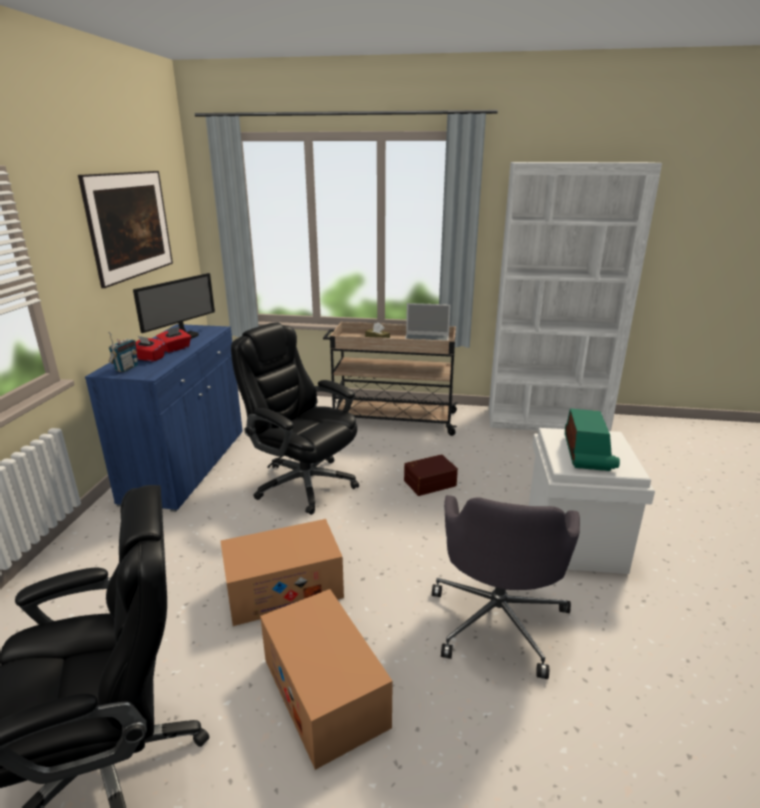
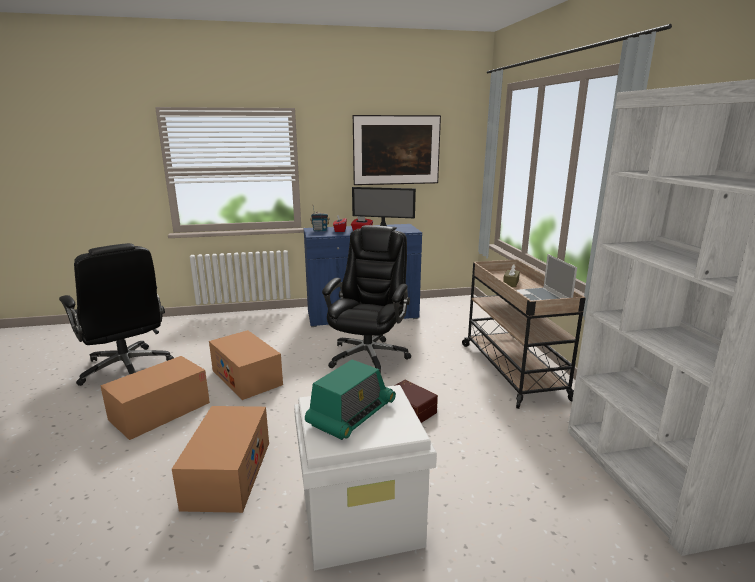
camera: 70 degrees right, 5 degrees down
grey office chair [432,495,580,679] -> cardboard box [172,406,269,513]
radio [565,408,620,471] -> radio turned 45 degrees counterclockwise [305,360,396,440]

